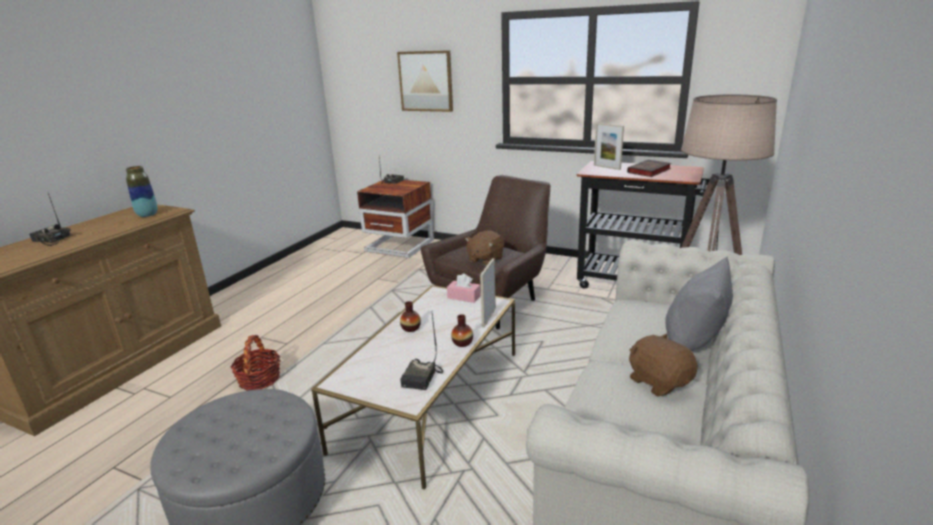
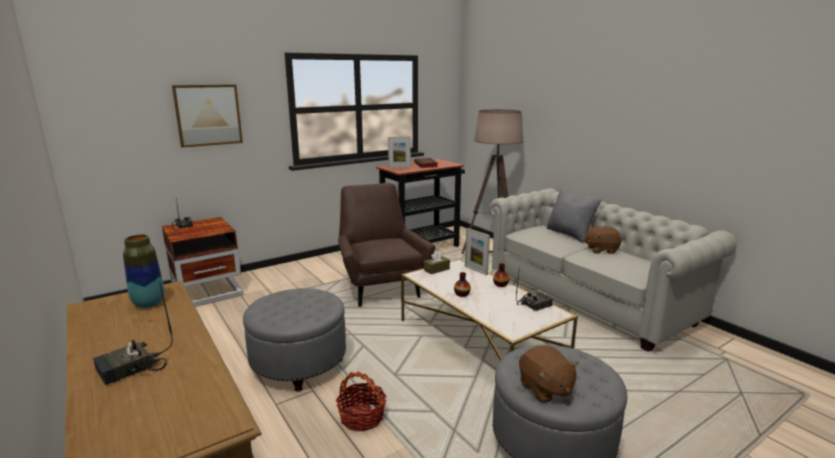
camera: 60 degrees left, 5 degrees down
radio [401,314,443,390] -> radio turned 75 degrees counterclockwise [516,266,553,311]
pink tissue box [447,274,481,303] -> brown tissue box [424,251,450,274]
brown plush toy [465,230,504,266] -> brown plush toy moved to [519,346,579,403]
none -> grey ottoman [243,288,346,392]

